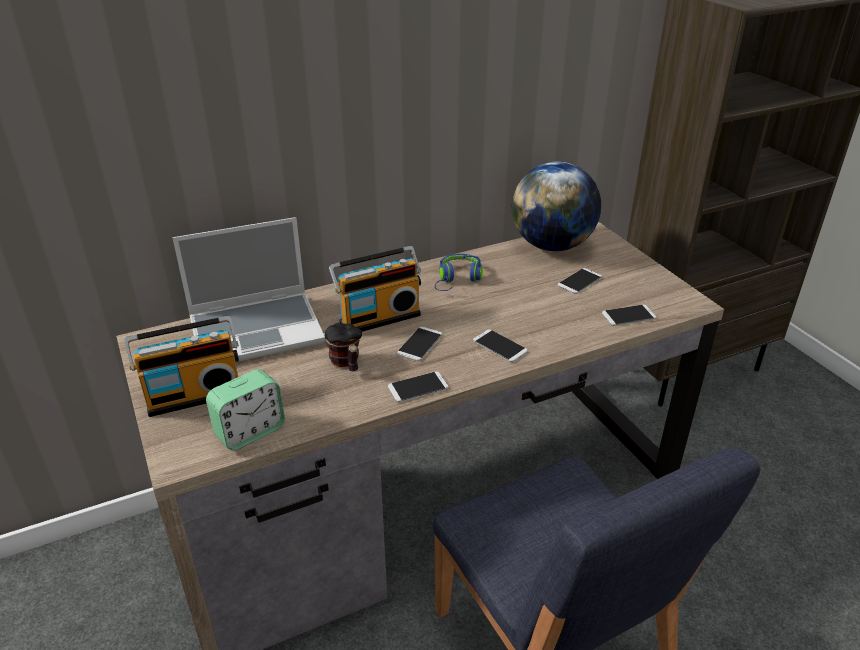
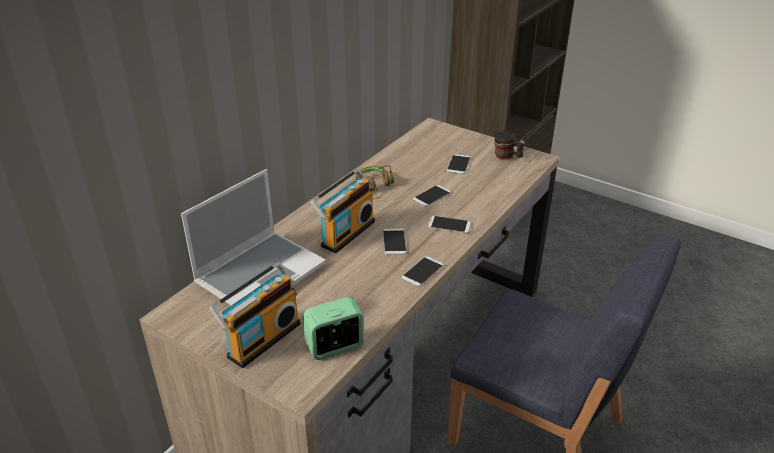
camera: 30 degrees left, 0 degrees up
alarm clock [206,369,285,450] -> alarm clock turned 135 degrees counterclockwise [303,297,364,360]
mug [325,323,362,371] -> mug moved to [494,132,525,160]
blue headphones [435,254,483,291] -> brown headphones [356,165,394,199]
globe [512,161,601,251] -> none
phone [602,305,657,326] -> phone moved to [413,185,451,207]

